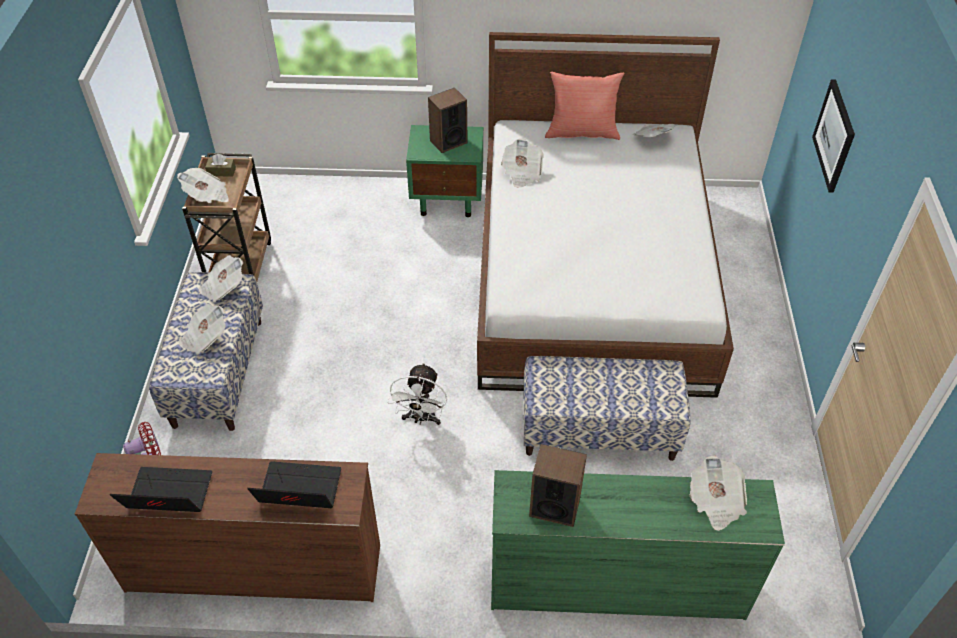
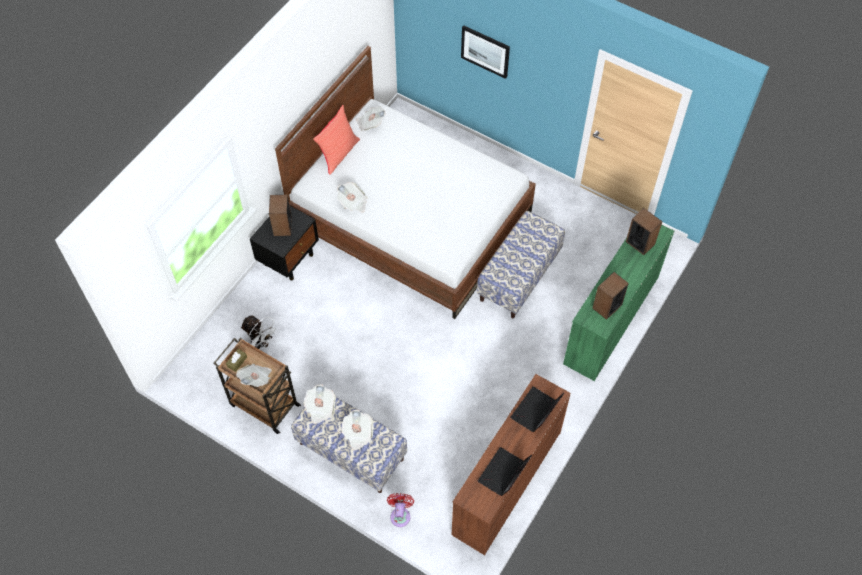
camera: 60 degrees left, 10 degrees up
white fan [388,363,447,425] -> white fan moved to [240,315,279,350]
green nightstand [406,125,483,217] -> black nightstand [250,206,319,280]
newspaper [689,455,747,531] -> speaker [626,208,663,255]

